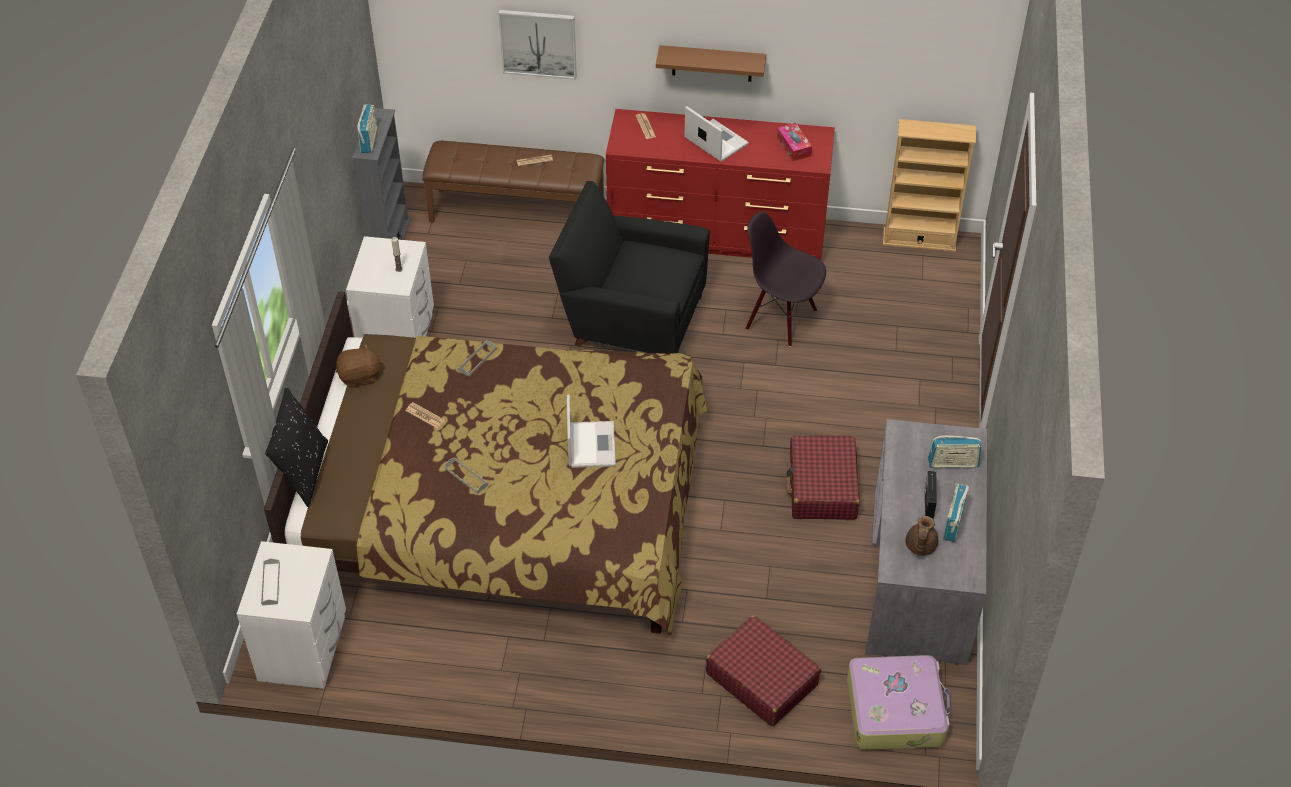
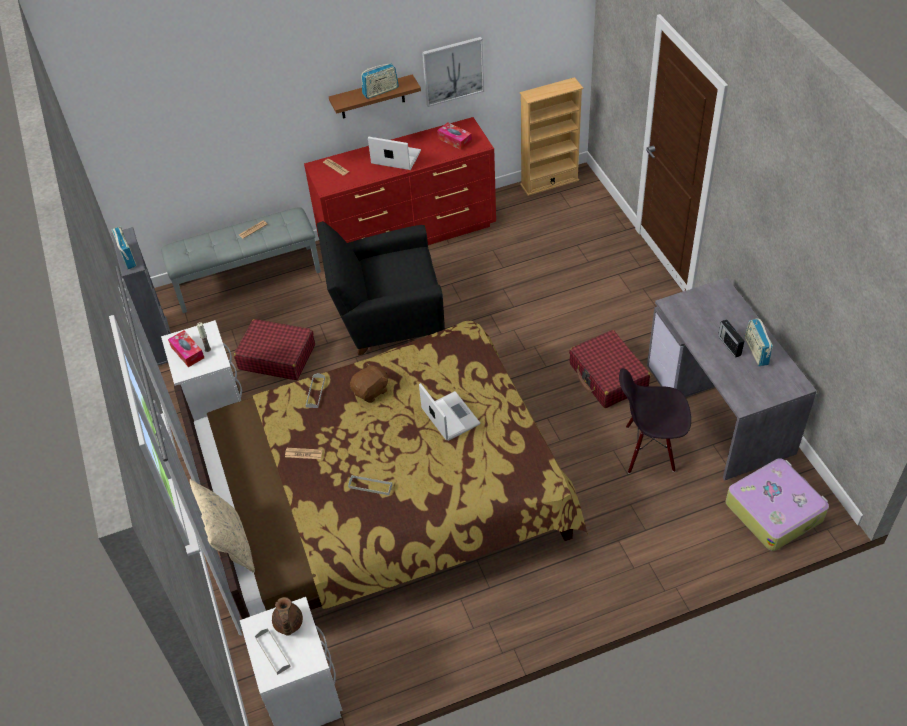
camera: 25 degrees left, 0 degrees up
black pillow [265,387,328,507] -> beige pillow [190,479,255,573]
brown plush toy [336,344,383,388] -> brown plush toy moved to [350,363,388,403]
brown bench [422,141,605,223] -> grey bench [161,208,321,313]
picture [498,10,577,80] -> picture moved to [422,37,484,107]
red suitcase [706,616,821,726] -> red suitcase moved to [234,319,315,380]
black chair [745,211,826,347] -> black chair moved to [619,368,691,474]
brown teapot [905,516,938,556] -> brown teapot moved to [272,597,303,636]
radio [928,435,982,468] -> radio moved to [361,63,399,99]
none -> tissue box [168,331,204,367]

